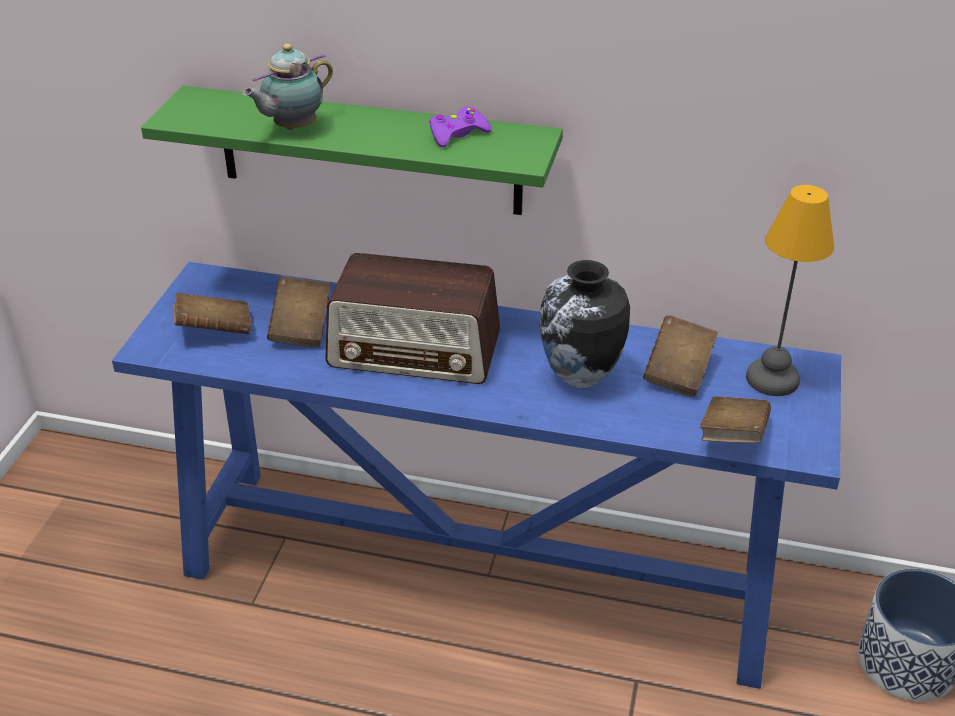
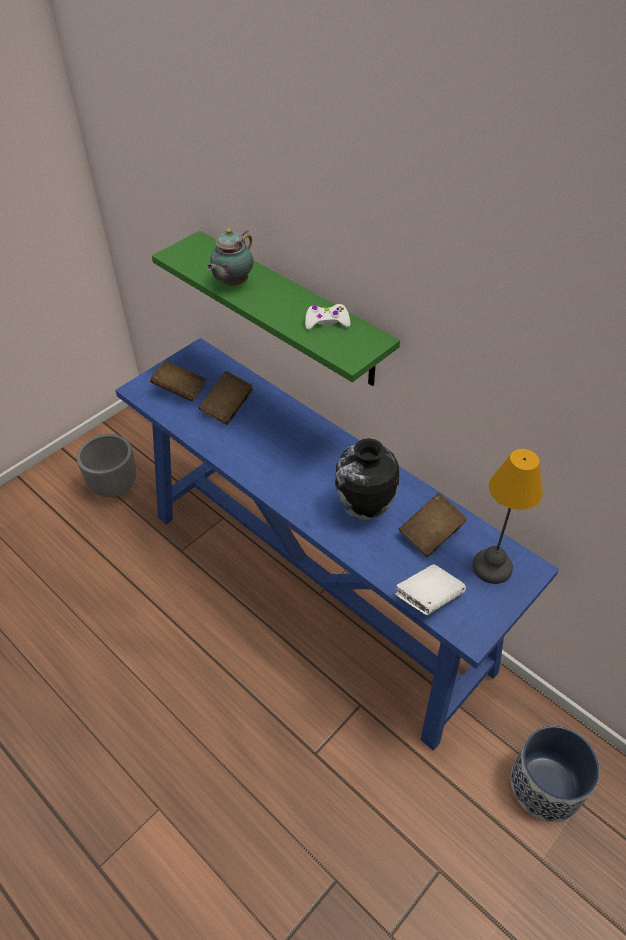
camera: 30 degrees right, 10 degrees up
teapot [243,44,333,130] -> teapot turned 45 degrees counterclockwise [206,228,253,286]
radio [325,253,500,384] -> none
purple game controller [429,106,492,147] -> white game controller [305,304,350,330]
brown book [700,396,771,443] -> white book [396,564,466,615]
none -> grey planter [77,434,136,498]

